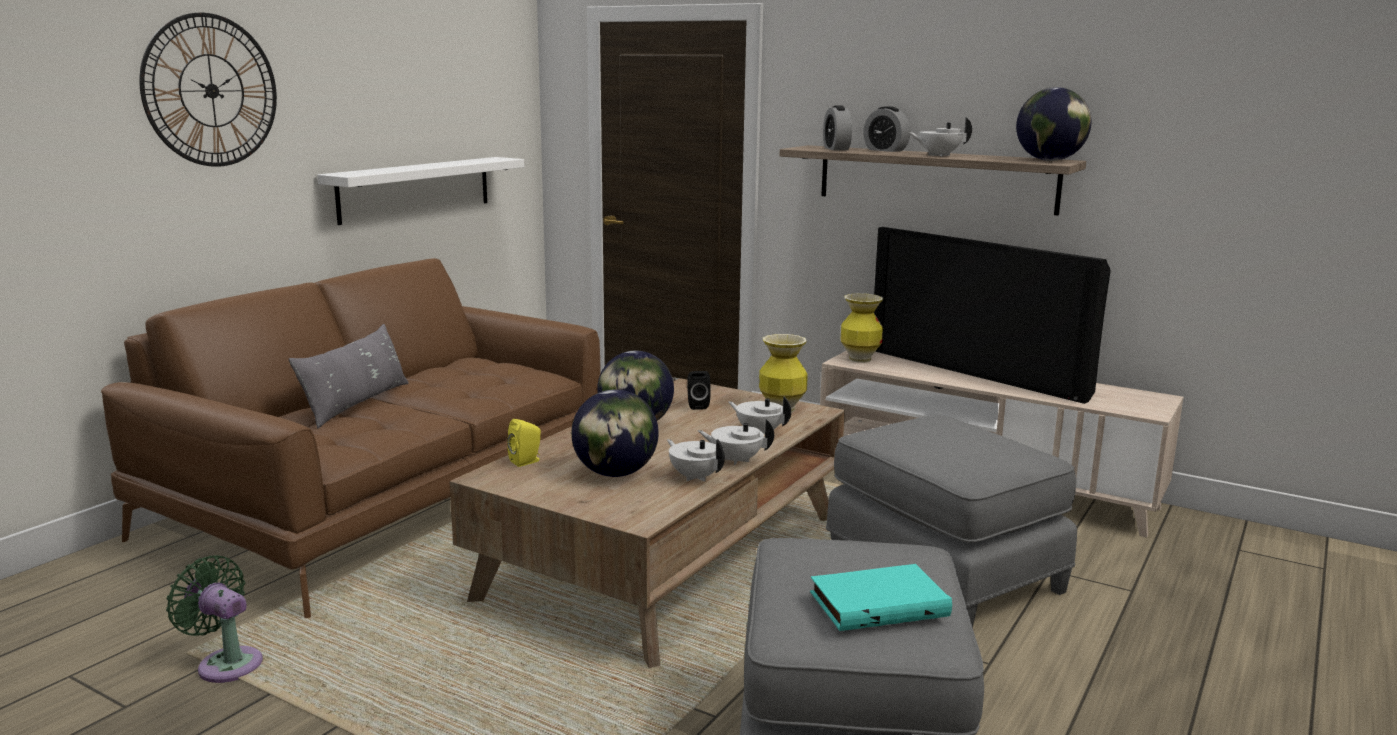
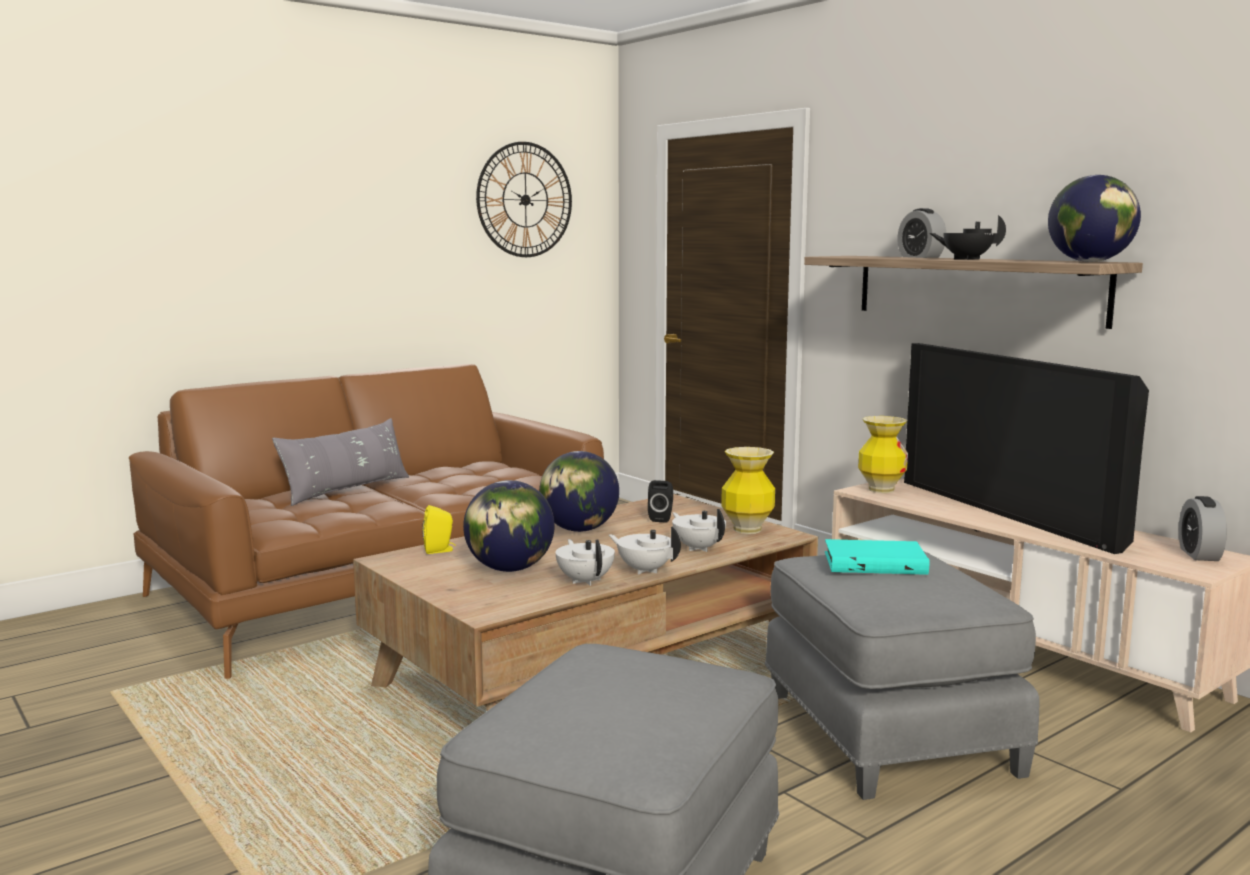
camera: 20 degrees right, 5 degrees down
wall clock [139,13,277,167] -> wall clock moved to [476,142,572,257]
green fan [166,556,263,683] -> none
white shelf [317,157,524,225] -> none
turquoise book [810,564,952,631] -> turquoise book moved to [825,539,929,574]
alarm clock [823,105,852,150] -> alarm clock moved to [1179,496,1227,561]
white teapot [908,117,972,157] -> black teapot [930,215,1006,260]

